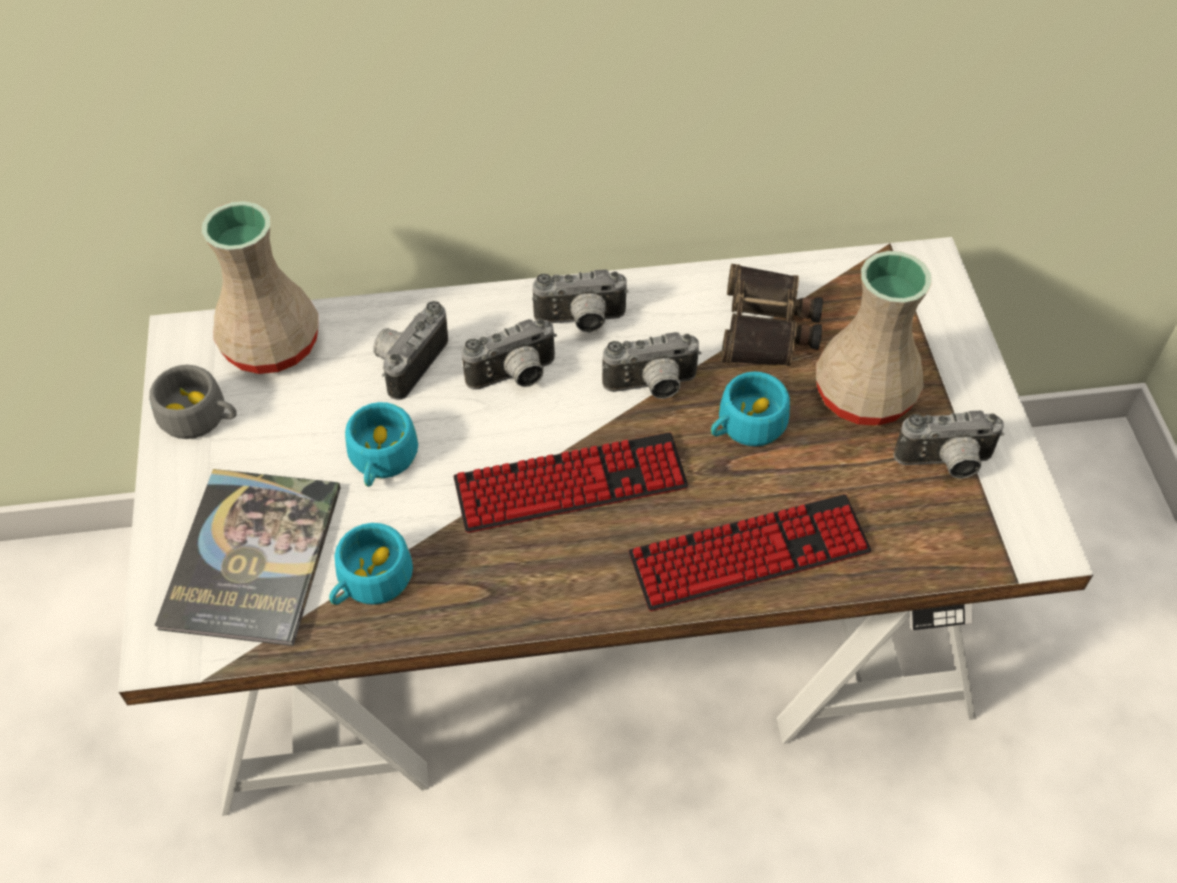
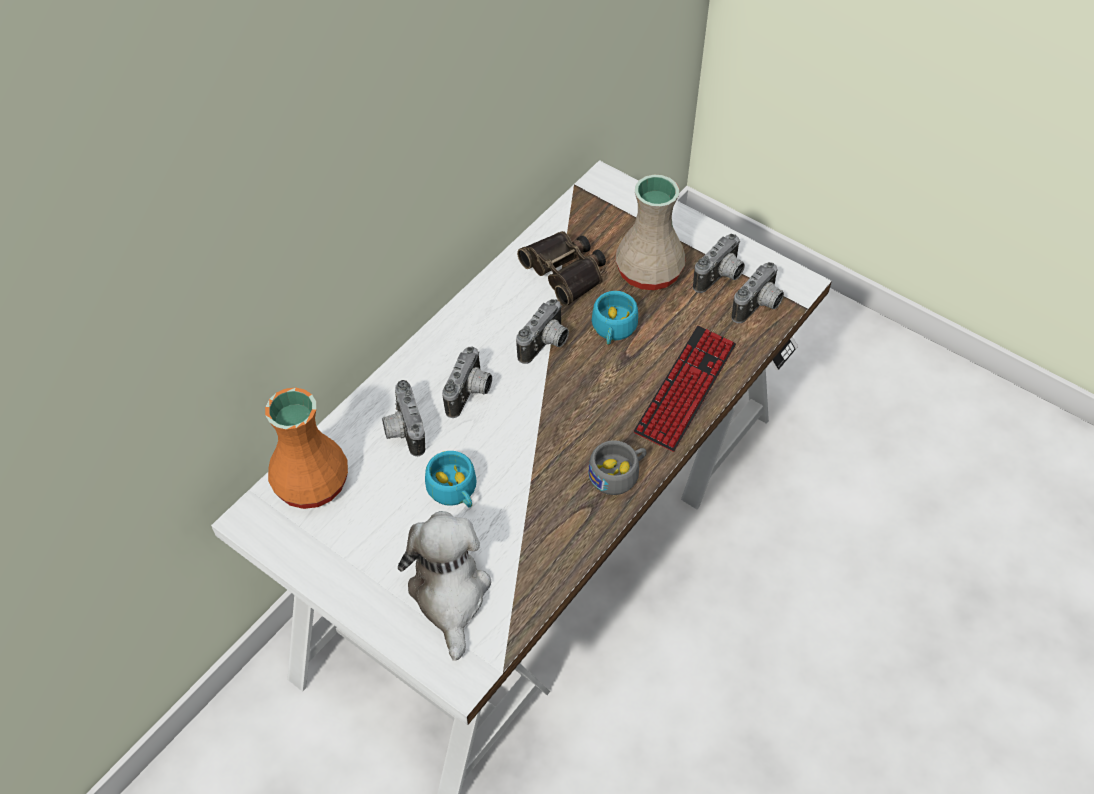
camera: 45 degrees left, 0 degrees up
grey cup [149,365,237,439] -> grey cup moved to [588,440,646,495]
book [154,469,341,646] -> plush toy [398,511,491,661]
beige vase [201,201,318,374] -> orange vase [265,387,348,509]
turquoise cup [329,523,413,605] -> none
keyboard [453,432,688,533] -> none
camera [532,270,629,333] -> camera moved to [732,262,784,323]

